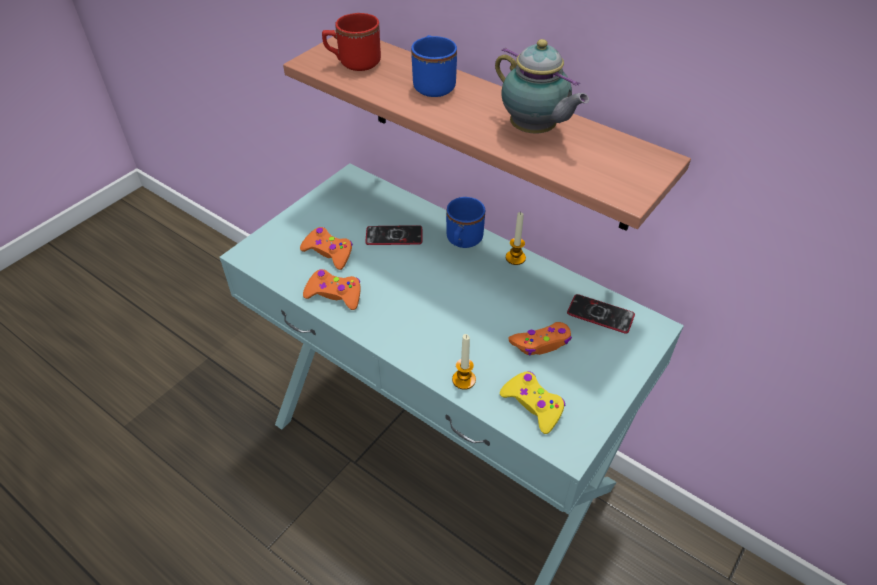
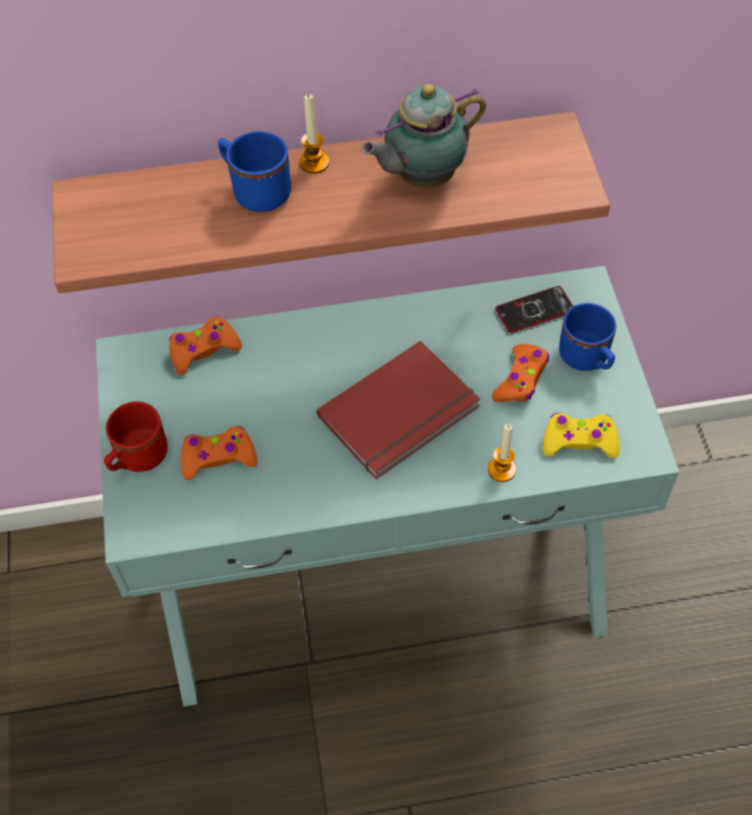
camera: 45 degrees left, 10 degrees up
orange game controller [303,269,361,310] -> orange game controller moved to [169,316,242,375]
red mug [322,13,381,71] -> red mug moved to [104,401,168,472]
phone [365,225,422,245] -> none
blue mug [446,197,485,248] -> blue mug moved to [559,303,616,371]
teapot [495,39,589,133] -> teapot turned 150 degrees clockwise [361,84,486,188]
candle [506,212,526,265] -> candle moved to [299,94,329,174]
none -> red book [317,341,480,479]

